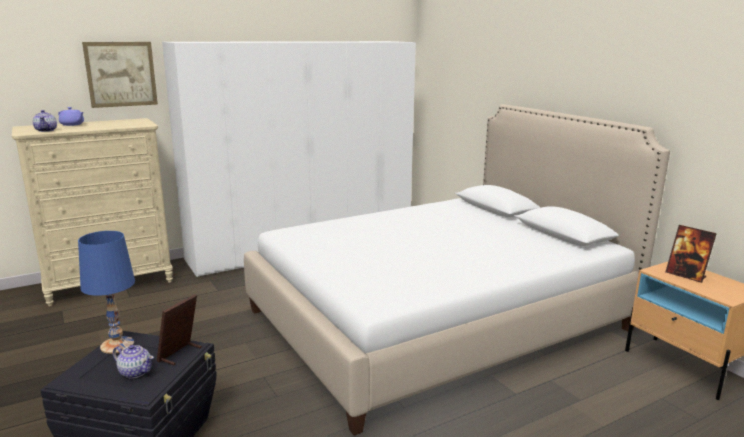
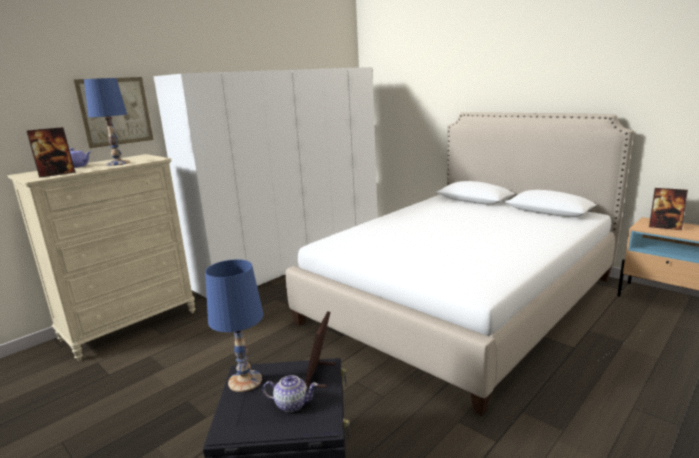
camera: 15 degrees left, 0 degrees up
teapot [33,110,57,132] -> picture frame [27,127,75,178]
none -> blue table lamp [84,78,130,166]

